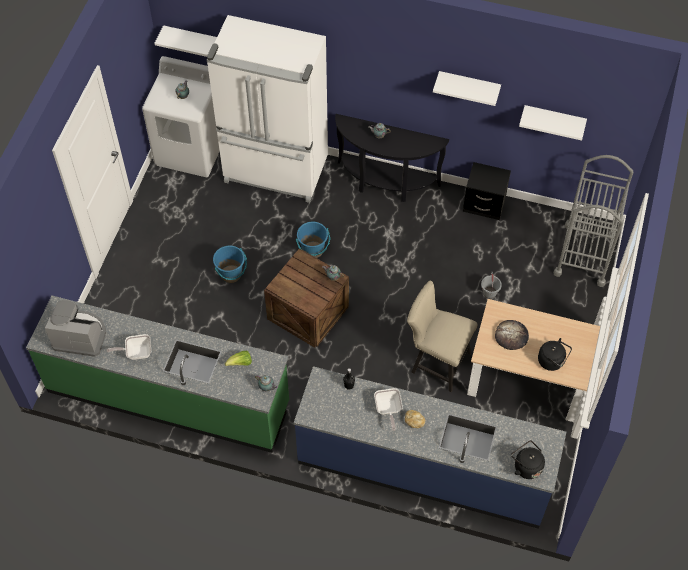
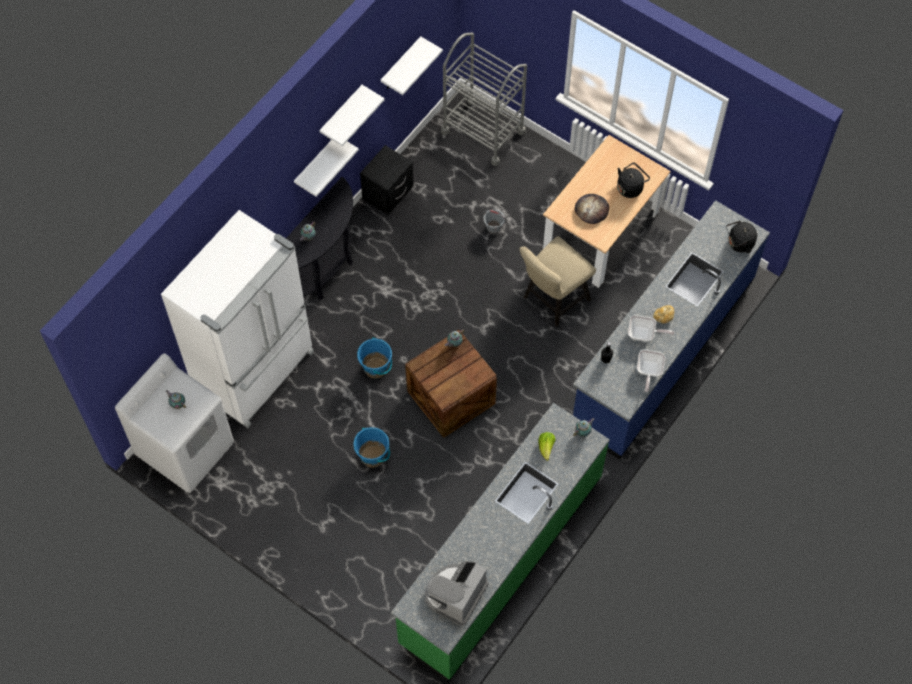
camera: 70 degrees left, 5 degrees up
frying pan [107,334,151,360] -> frying pan moved to [637,349,665,392]
white shelf [155,25,217,57] -> white shelf moved to [294,140,359,197]

